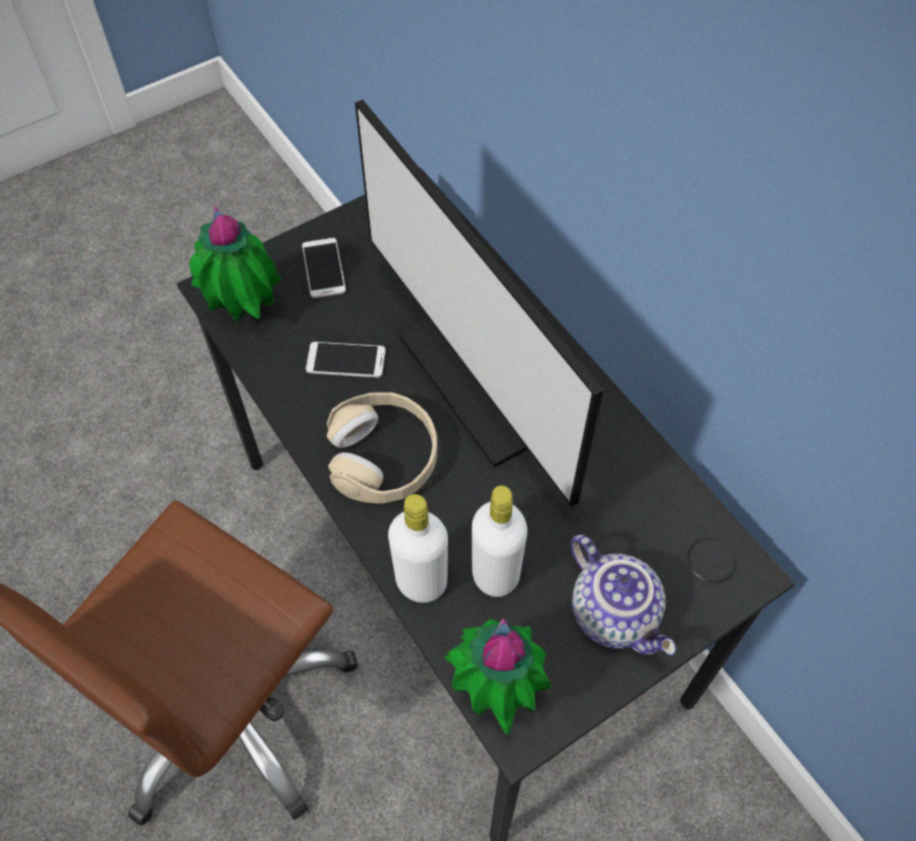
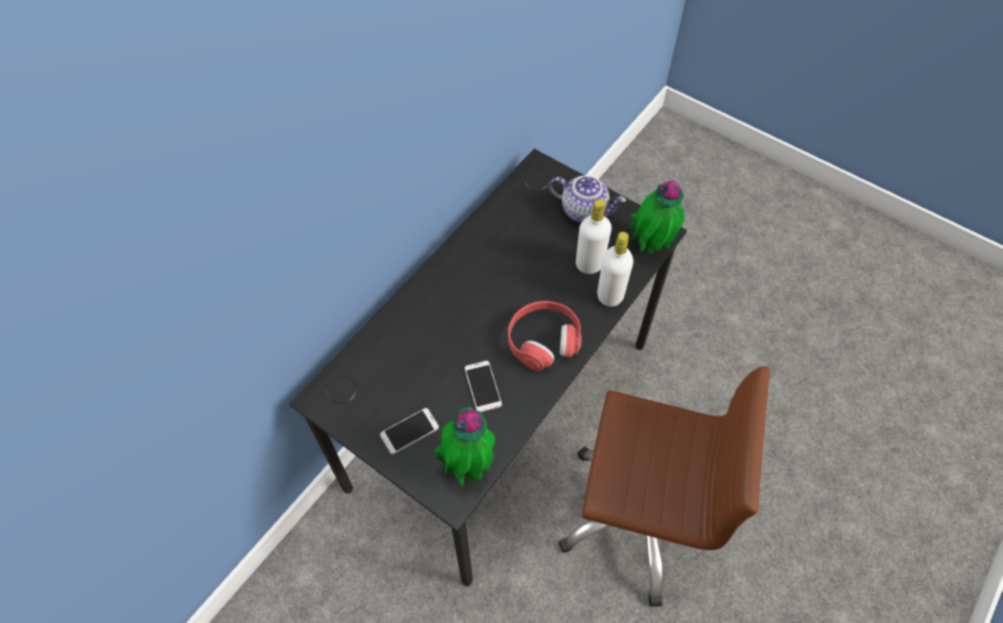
camera: 110 degrees left, 0 degrees up
beige headphones [327,392,437,504] -> red headphones [508,301,582,371]
monitor [355,99,604,507] -> none
teapot [571,534,676,655] -> teapot turned 75 degrees clockwise [549,175,626,223]

